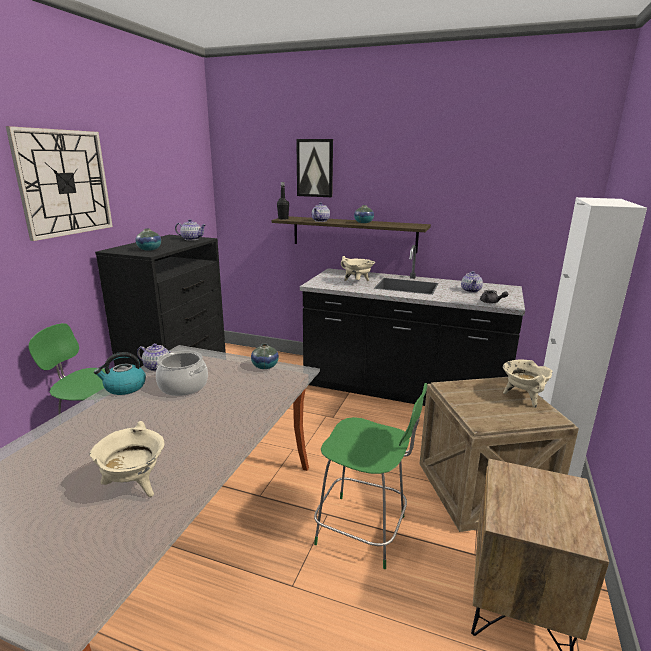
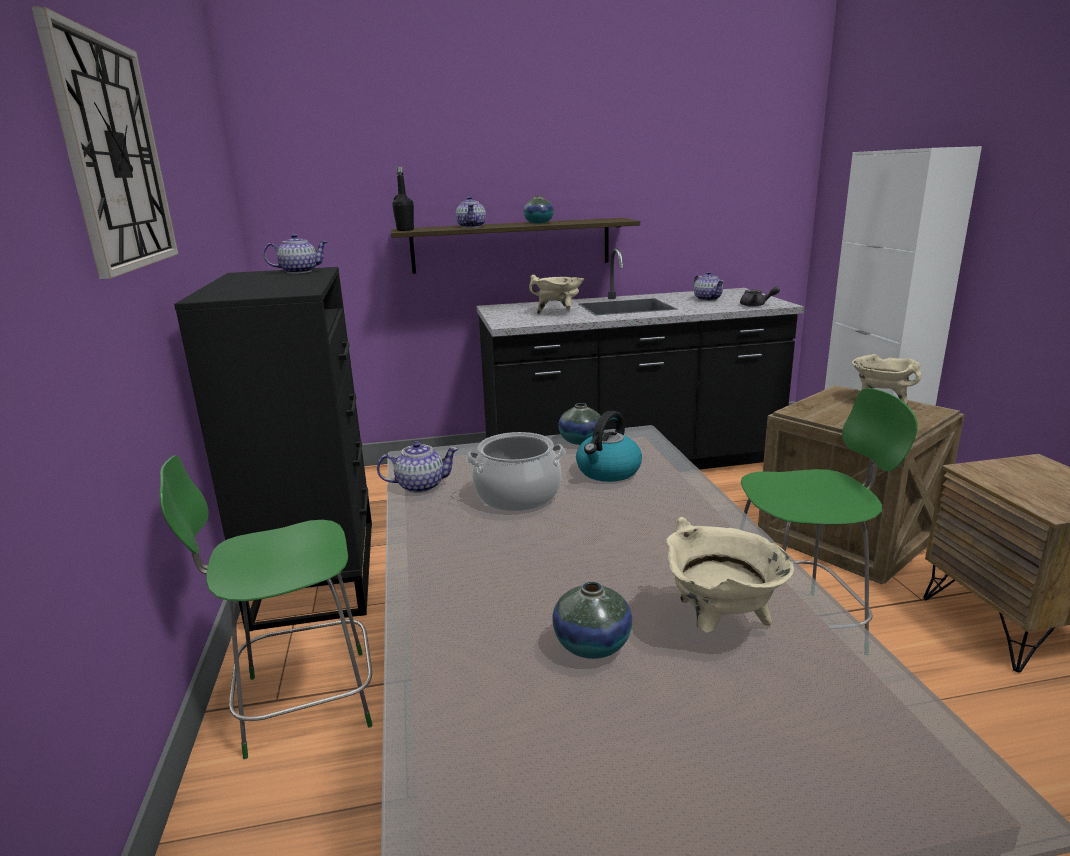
camera: 30 degrees left, 0 degrees up
kettle [94,352,146,395] -> kettle moved to [576,411,642,482]
vase [136,228,161,251] -> vase moved to [552,582,632,659]
picture [296,139,333,197] -> none

